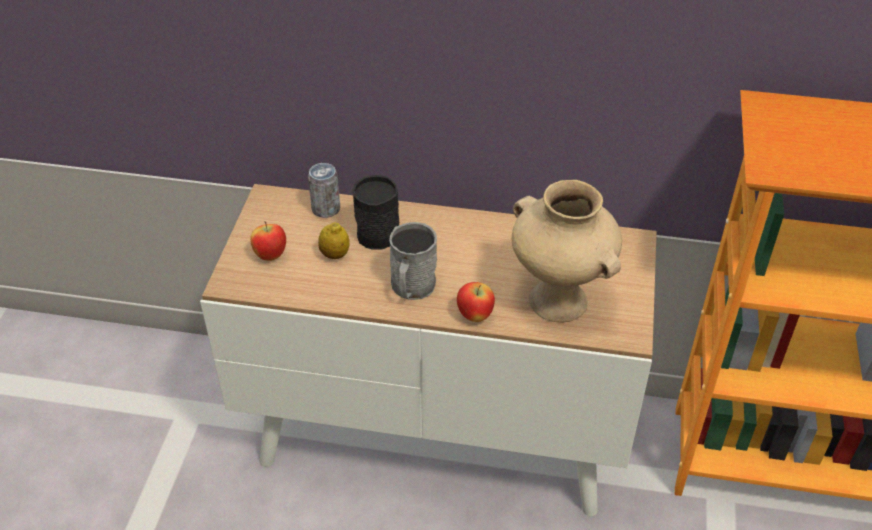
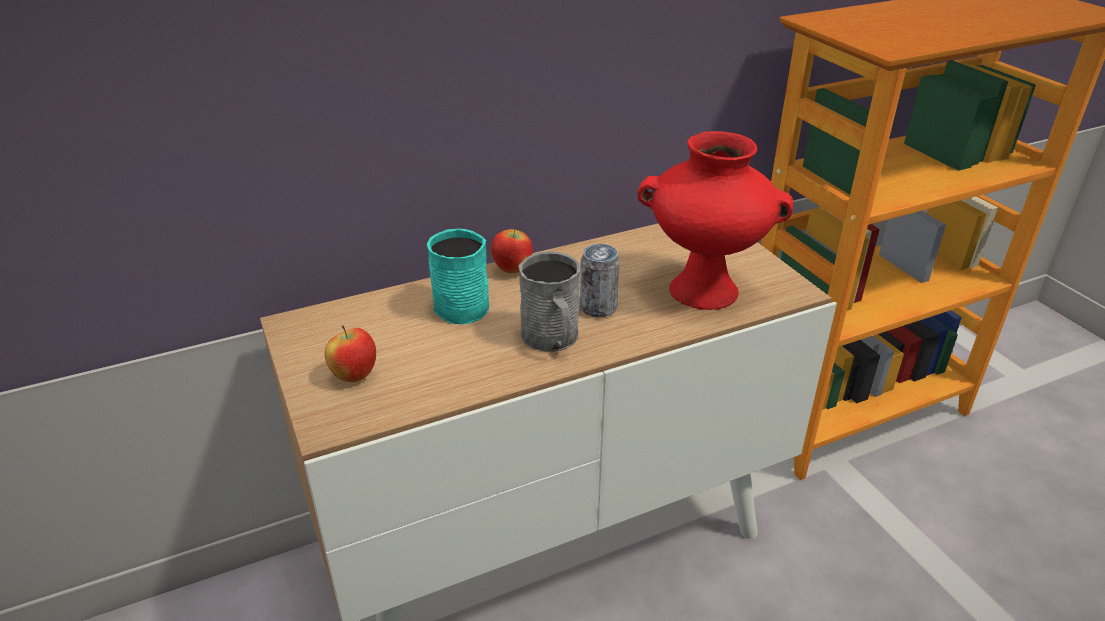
camera: 35 degrees left, 10 degrees down
can [308,163,340,218] -> can moved to [580,244,620,318]
lemon [318,222,350,259] -> none
black mug [352,175,399,250] -> turquoise mug [427,229,489,324]
apple [457,282,495,322] -> apple moved to [491,226,533,273]
beige vase [512,180,622,322] -> red vase [637,131,794,310]

